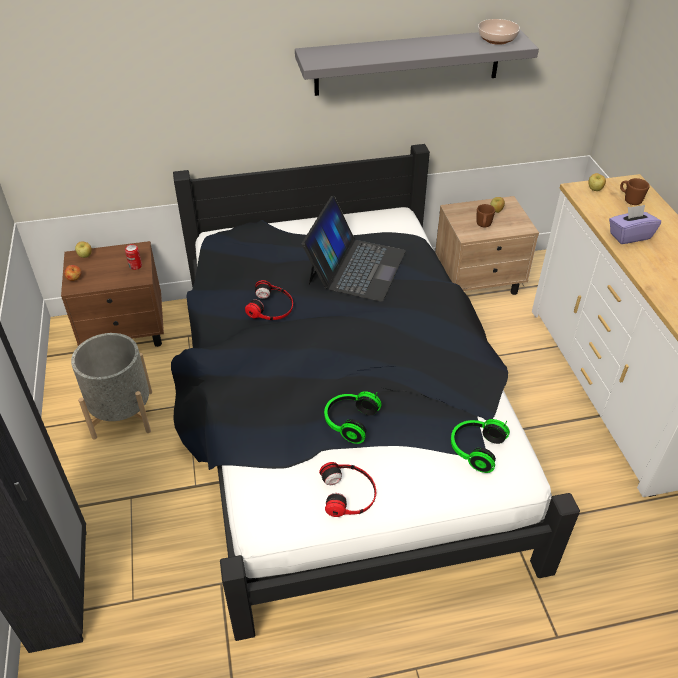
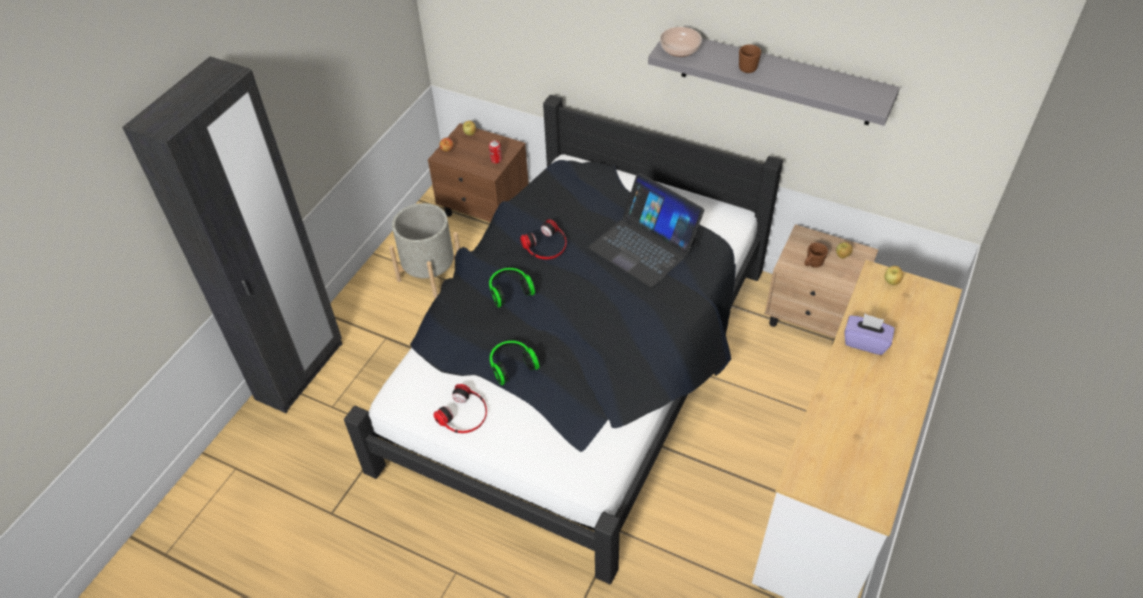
camera: 40 degrees right, 5 degrees up
laptop [302,196,406,302] -> laptop turned 75 degrees clockwise [588,173,705,287]
headphones [451,419,510,473] -> headphones moved to [489,268,535,307]
bowl [478,19,520,45] -> bowl moved to [660,27,702,57]
brown mug [620,178,650,205] -> brown mug moved to [739,45,761,73]

